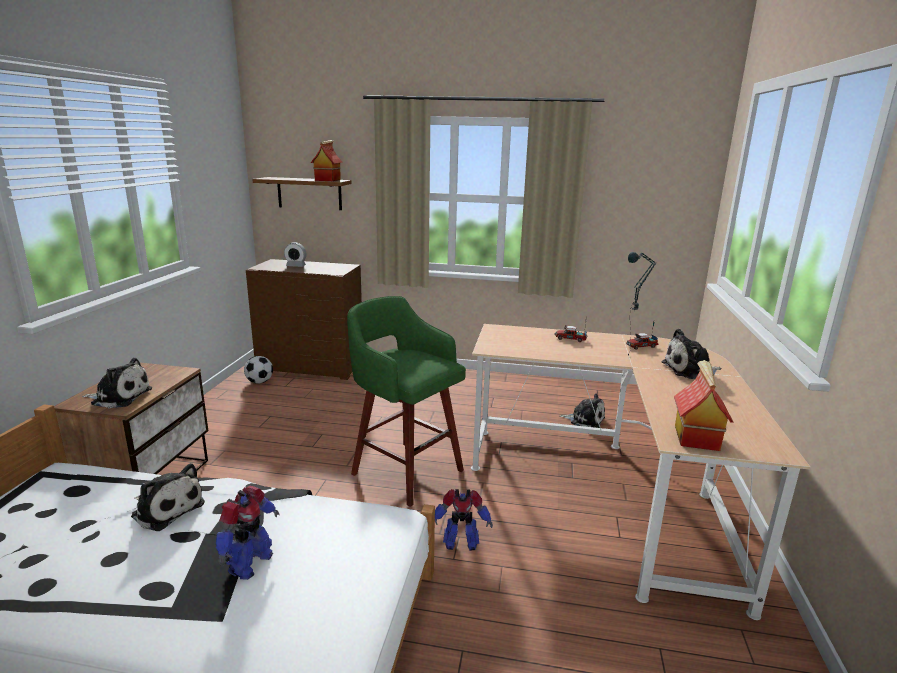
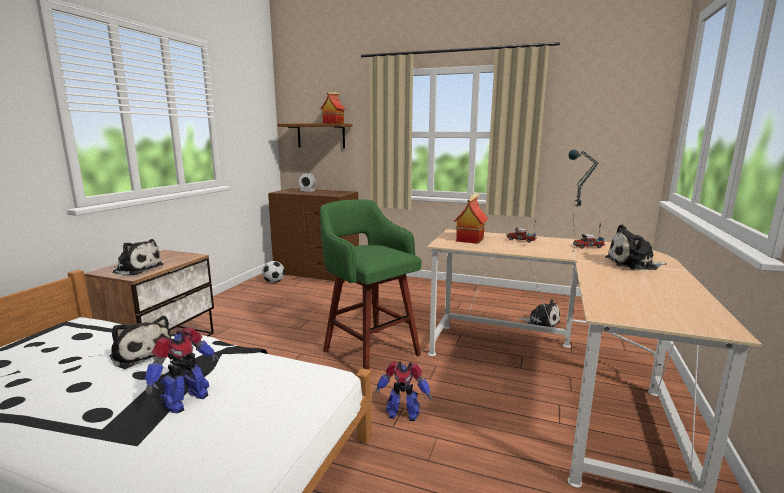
camera: 10 degrees right, 5 degrees down
toy house [674,360,734,451] -> toy house moved to [453,193,488,244]

